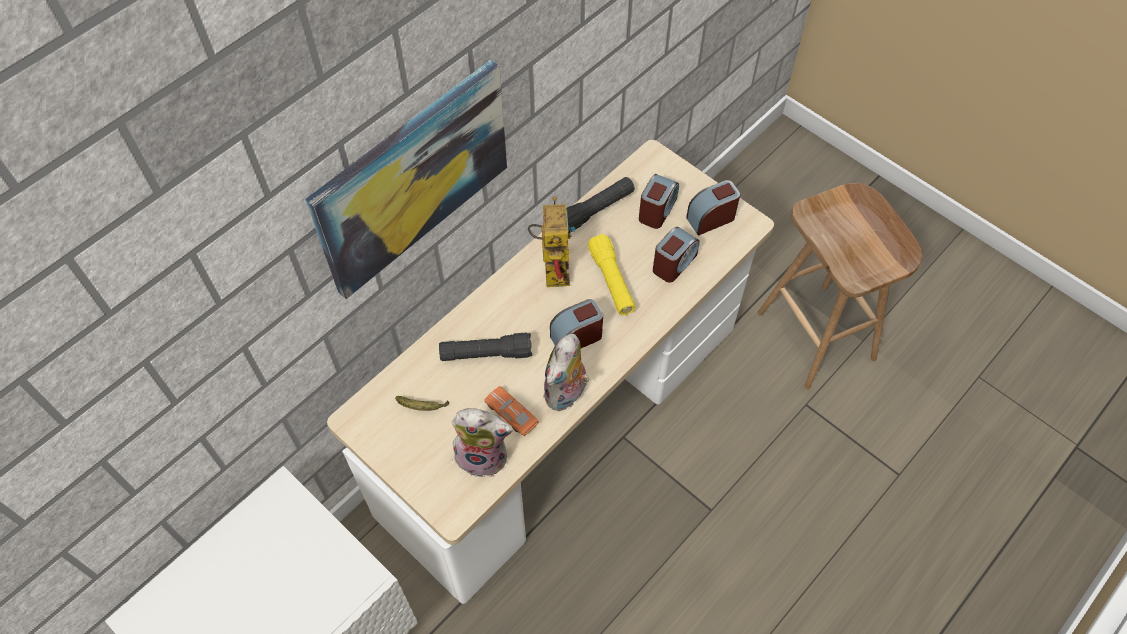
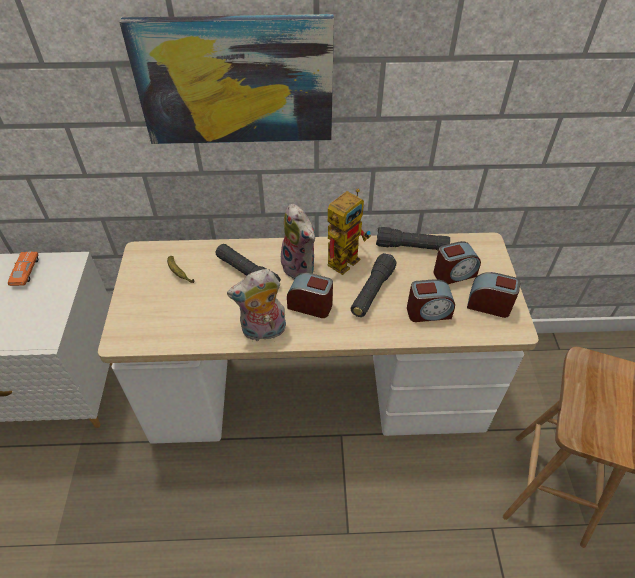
camera: 45 degrees right, 10 degrees down
plush toy [452,408,513,477] -> plush toy moved to [281,204,316,280]
orange toy car [484,386,539,436] -> orange toy car moved to [8,252,39,286]
yellow flashlight [588,234,635,315] -> black flashlight [351,253,397,317]

